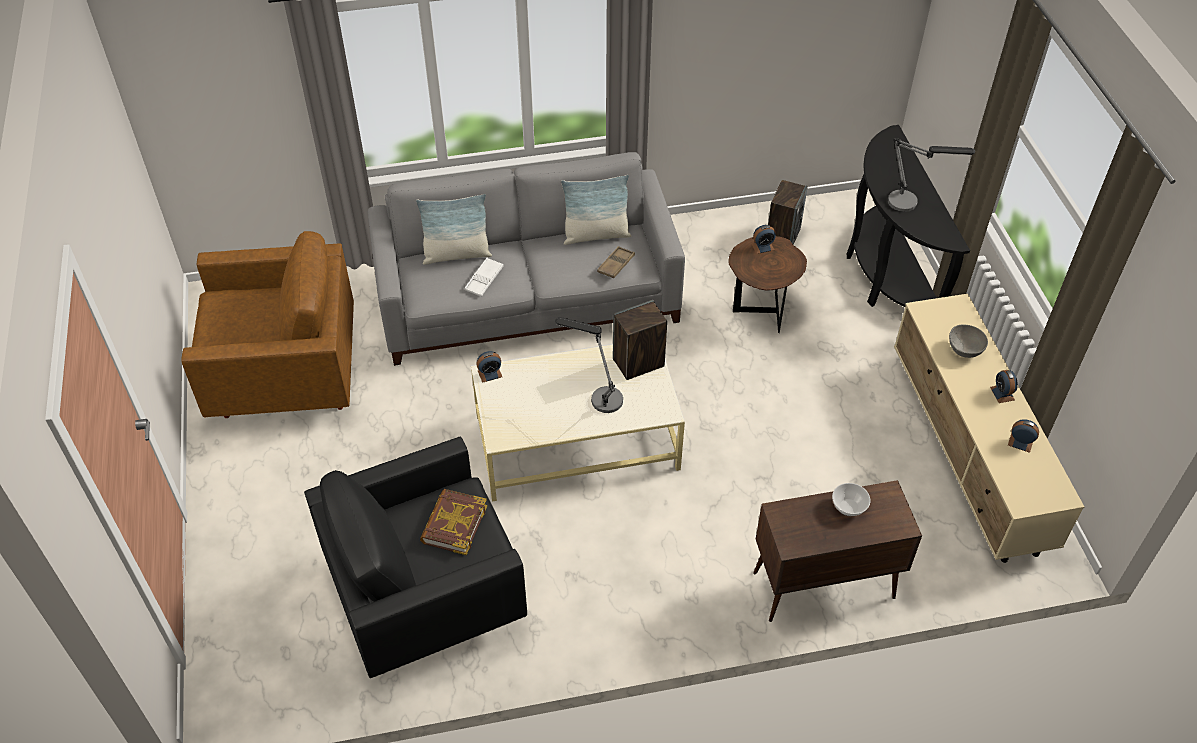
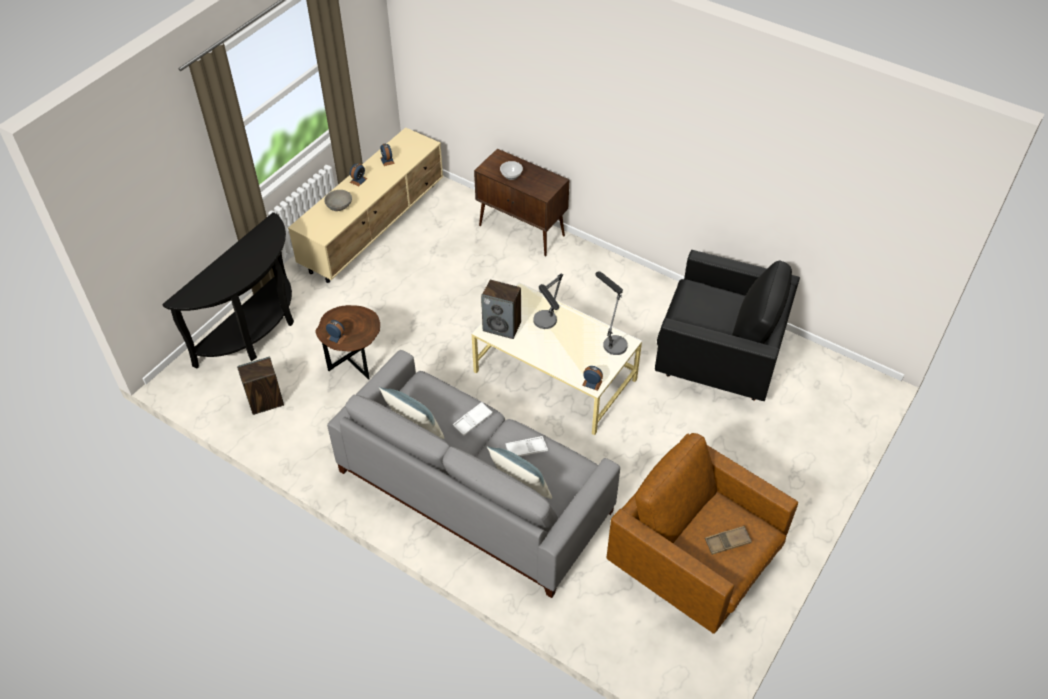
camera: 135 degrees left, 0 degrees up
book [420,489,487,555] -> none
brown tray [597,246,635,278] -> brown tray moved to [705,526,752,555]
table lamp [888,138,975,212] -> table lamp moved to [596,272,628,355]
none -> white tray [453,402,493,436]

